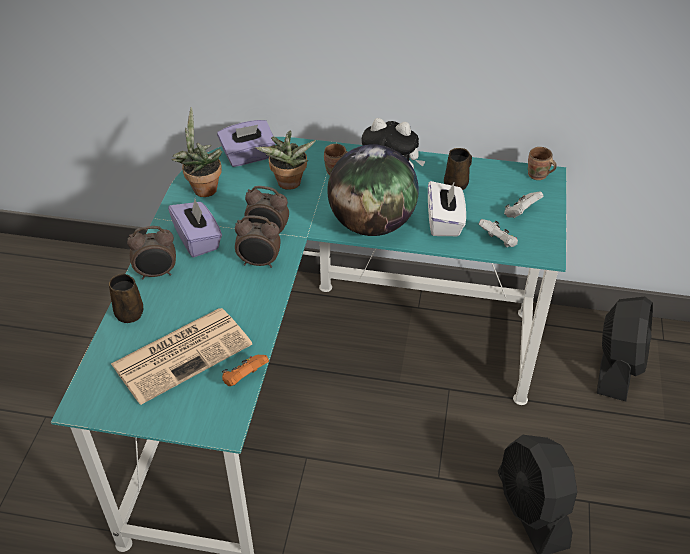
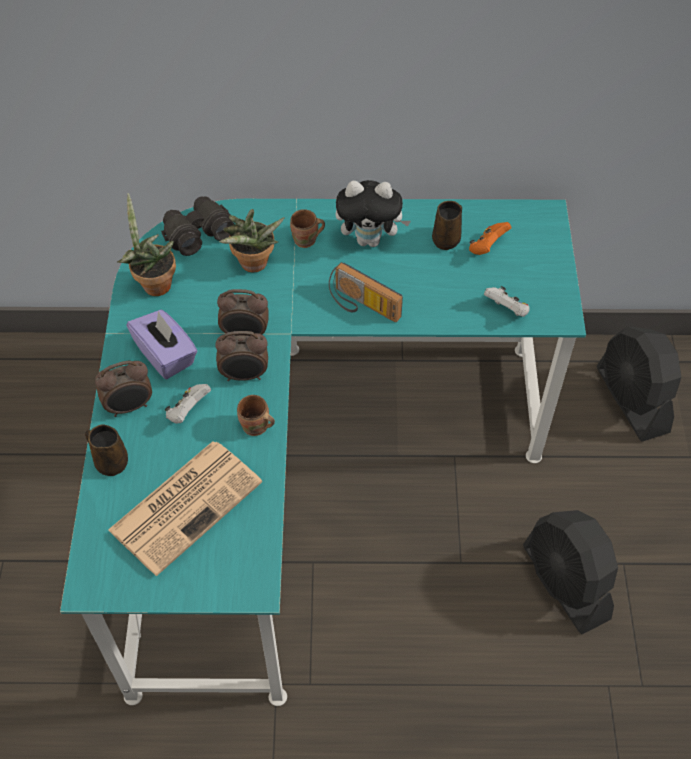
camera: 10 degrees left, 10 degrees up
purple tissue box [217,120,276,167] -> black binoculars [161,196,235,256]
orange game controller [222,355,269,386] -> orange game controller moved to [469,222,511,255]
globe [327,144,419,236] -> radio [329,262,403,322]
white tissue box [428,181,466,236] -> none
white game controller [504,192,543,218] -> white game controller moved to [165,384,211,423]
brown mug [528,147,557,180] -> brown mug moved to [237,395,275,436]
black fan [597,297,653,402] -> black fan turned 150 degrees clockwise [597,327,681,442]

